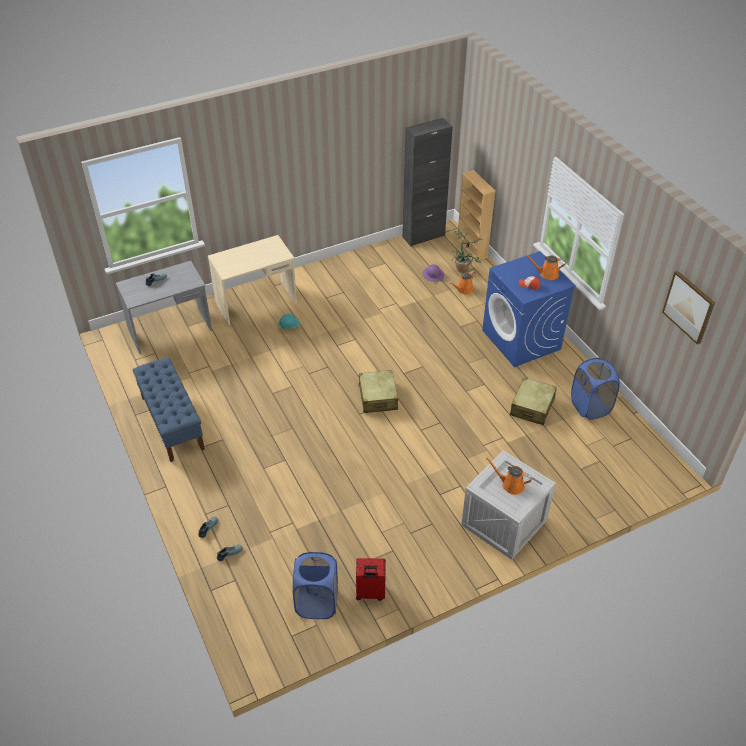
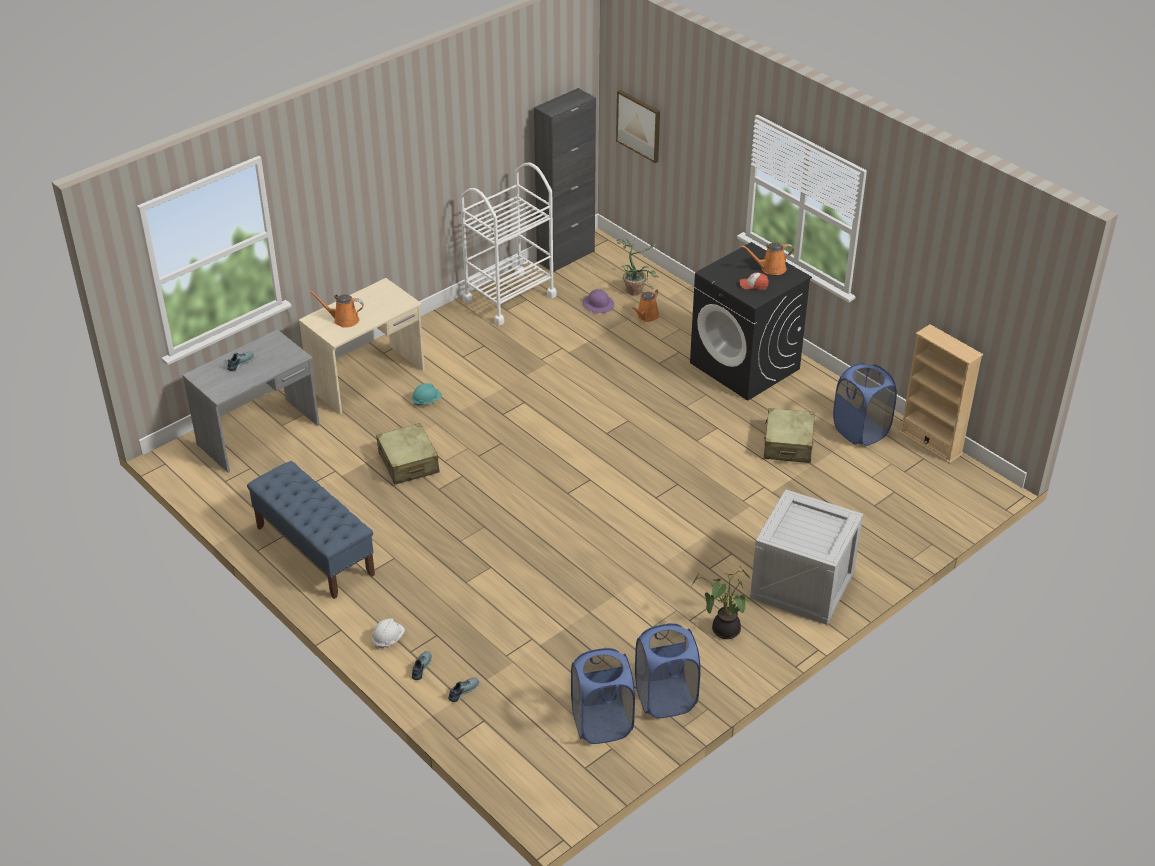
camera: 15 degrees left, 5 degrees down
red suitcase [356,558,386,601] -> blue laundry basket [635,623,701,718]
beige suitcase [358,370,398,413] -> beige suitcase moved to [376,423,440,484]
beige bookcase [456,170,496,261] -> beige bookcase moved to [899,324,983,464]
blue washing machine [482,251,576,367] -> black washing machine [690,242,812,401]
orange watering can [486,457,532,495] -> orange watering can moved to [309,290,364,328]
picture [662,271,715,345] -> picture moved to [616,90,660,163]
none -> white hard hat [372,618,405,650]
none -> white cart [460,163,557,325]
none -> potted plant [692,568,750,639]

